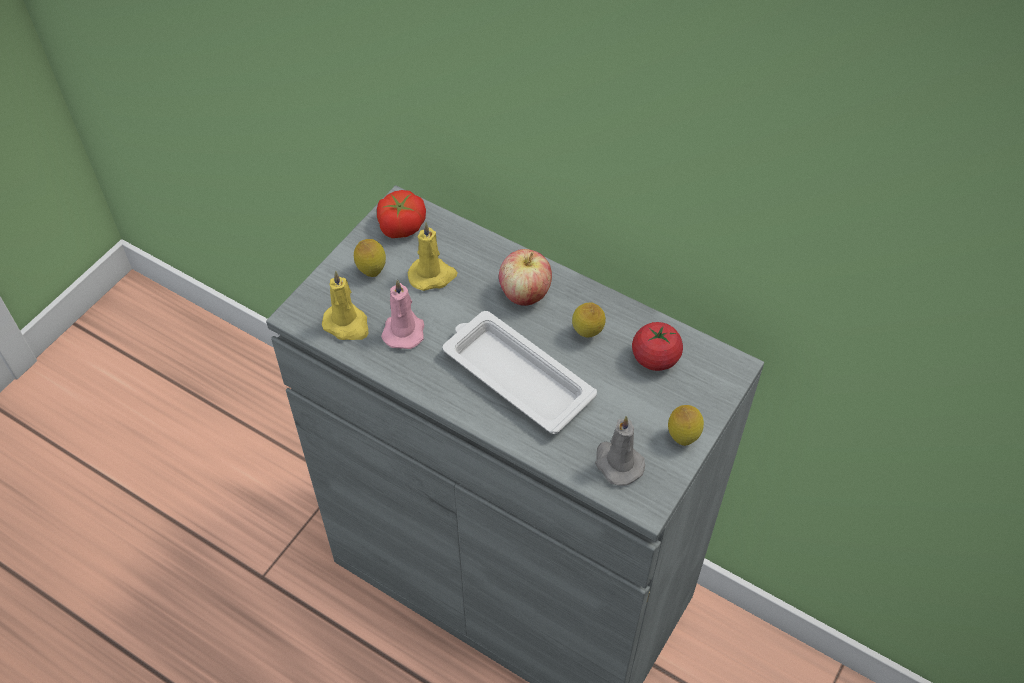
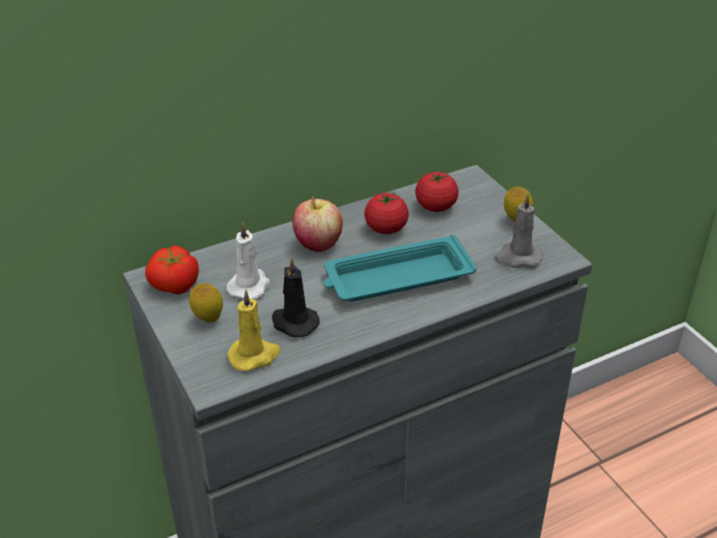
camera: 60 degrees left, 15 degrees down
pink candle [381,279,424,349] -> black candle [272,257,320,337]
yellow candle [408,222,458,291] -> white candle [226,222,270,300]
white tray [443,311,597,434] -> turquoise tray [324,234,477,301]
lemon [572,302,606,337] -> tomato [364,192,409,234]

